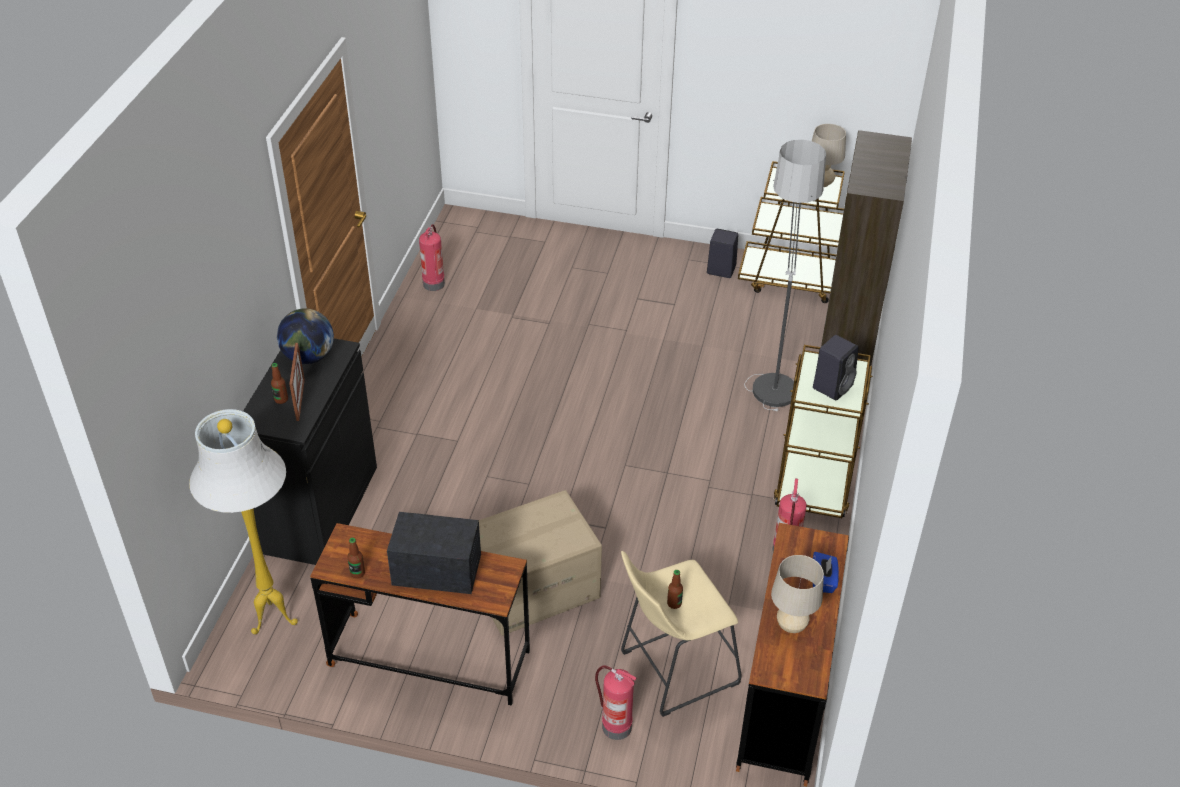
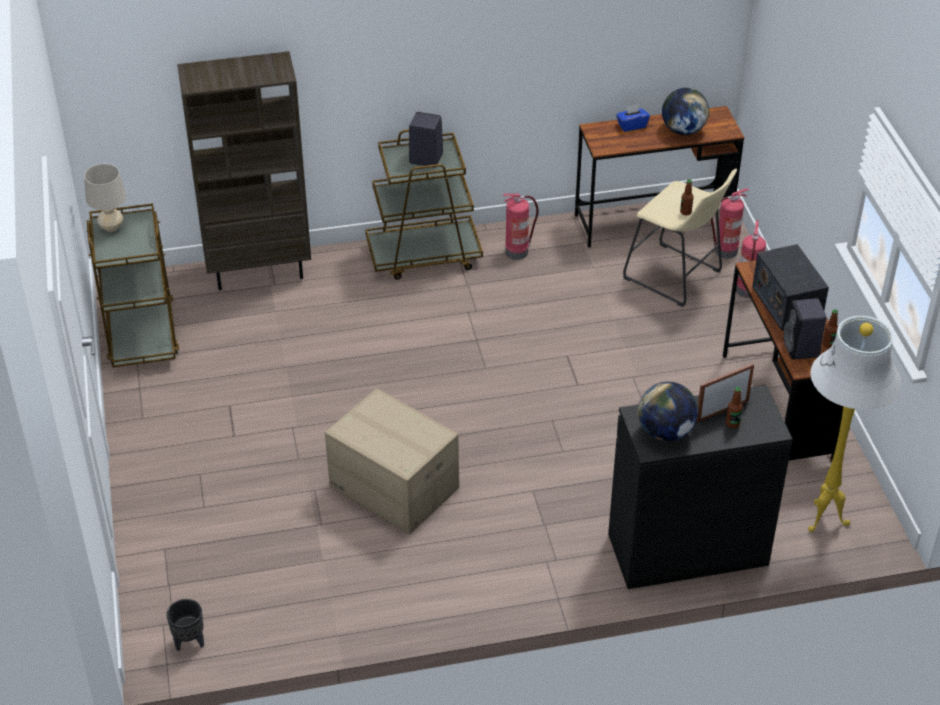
camera: 115 degrees left, 0 degrees up
fire extinguisher [419,224,445,291] -> fire extinguisher moved to [711,188,749,259]
cardboard box [479,490,602,636] -> cardboard box moved to [325,388,459,535]
black speaker [707,229,738,278] -> black speaker moved to [783,298,826,360]
floor lamp [744,140,826,411] -> none
beige table lamp [771,555,824,633] -> globe [662,88,709,135]
none -> black planter [166,599,204,651]

